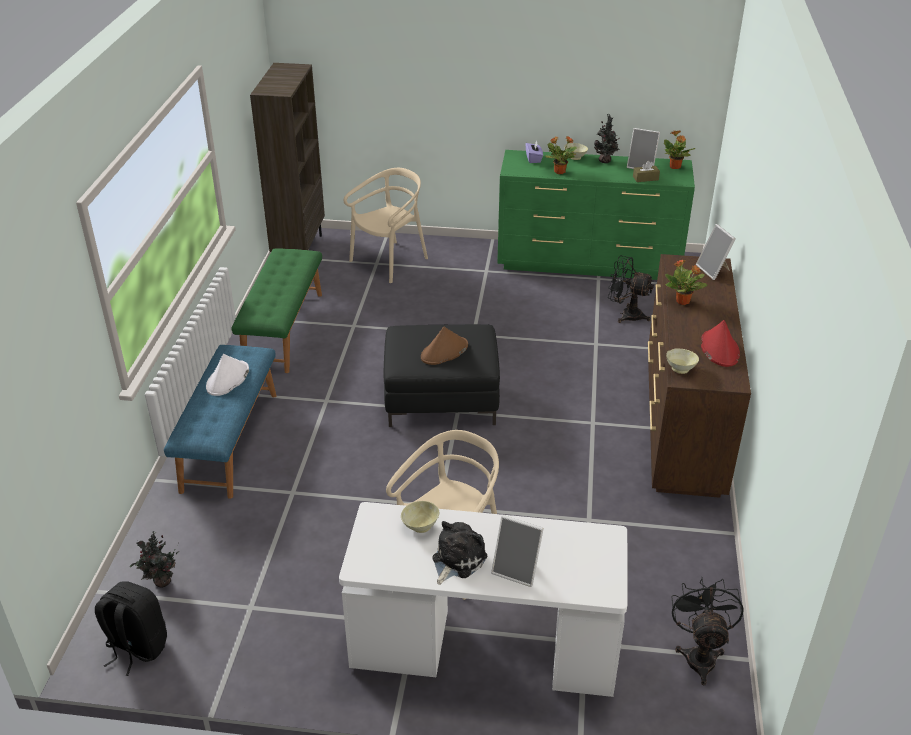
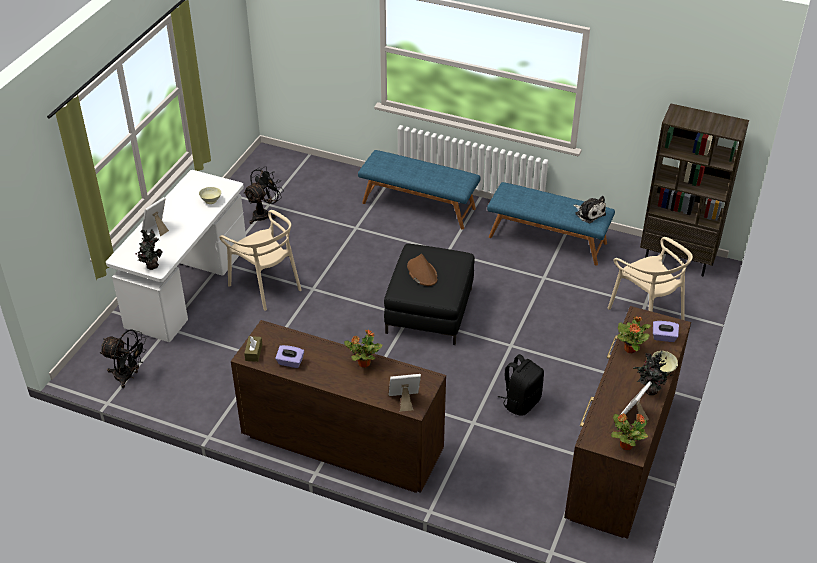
camera: 105 degrees right, 5 degrees up
black backpack [95,581,167,676] -> black backpack moved to [498,354,544,416]
potted plant [129,531,180,588] -> potted plant moved to [136,229,162,270]
white hat [206,354,249,396] -> none
green bench [231,248,322,373] -> blue bench [487,182,615,266]
plush toy [432,521,487,585] -> plush toy moved to [573,196,606,223]
green dresser [497,150,695,280] -> brown dresser [564,306,691,539]
black fan [608,255,654,323] -> black fan moved to [243,166,284,224]
brown tissue box [633,161,660,182] -> brown tissue box moved to [244,336,262,362]
beige bowl [666,349,699,374] -> none
red hat [701,320,740,367] -> purple tissue box [275,345,304,368]

